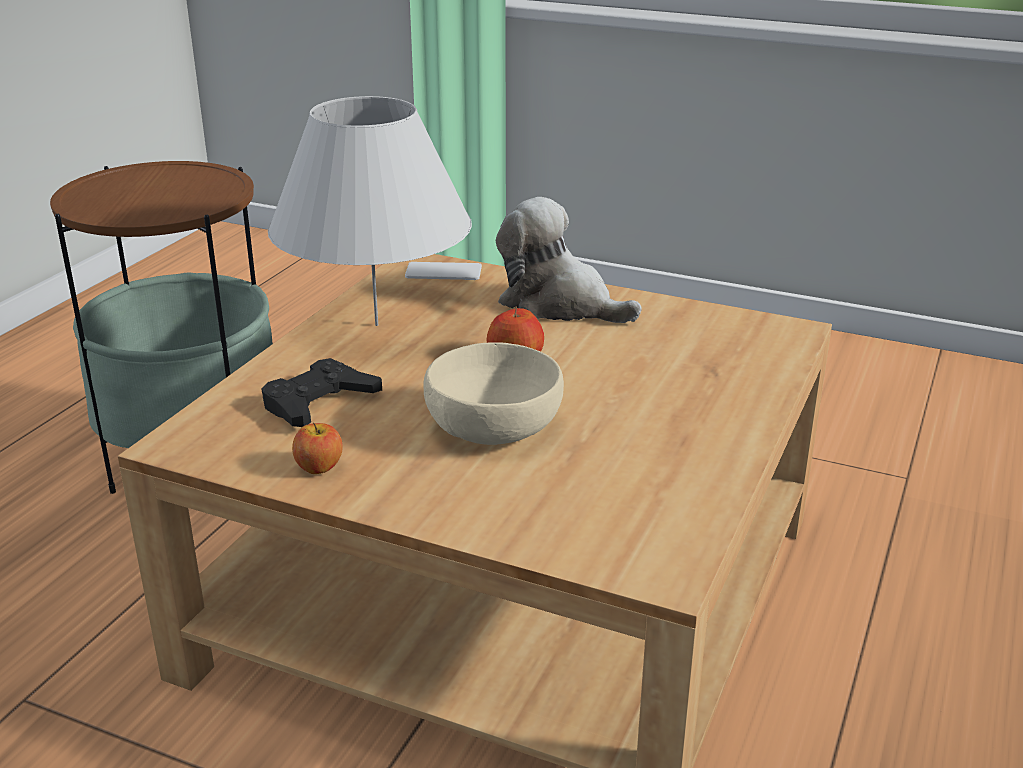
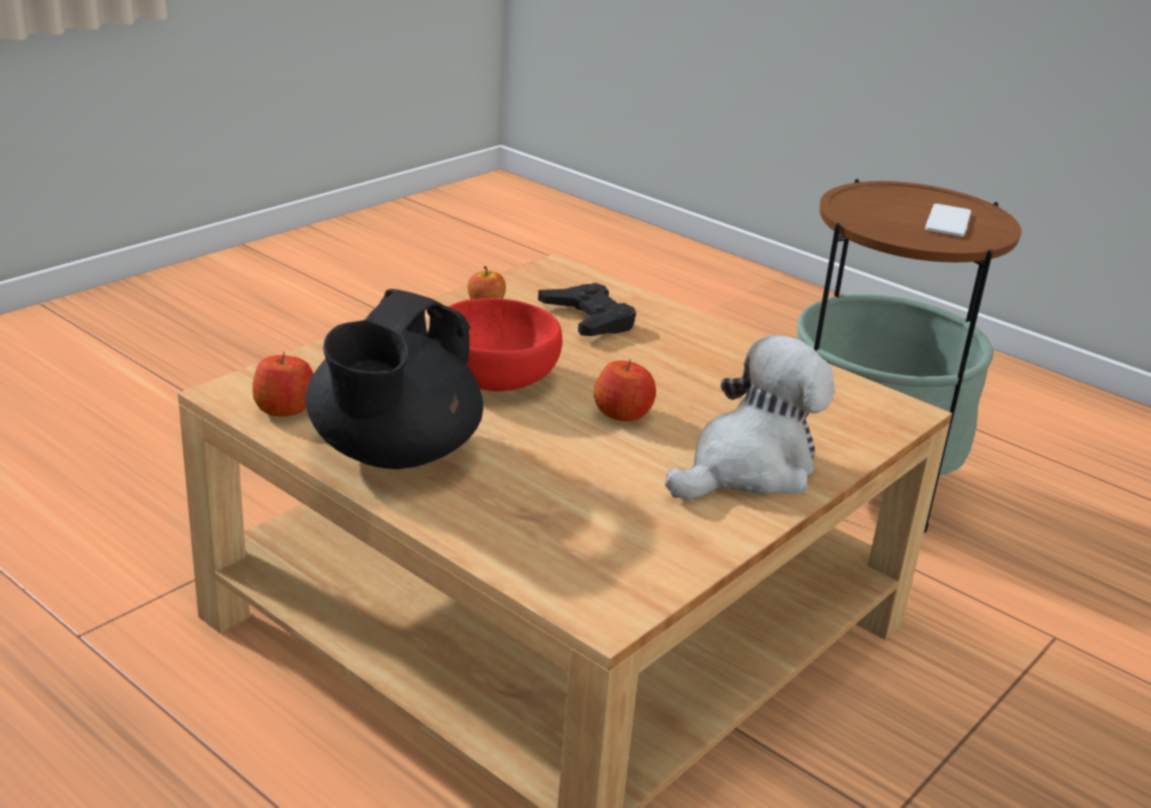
camera: 105 degrees right, 0 degrees up
white table lamp [268,96,472,326] -> none
phone [405,262,482,280] -> phone moved to [925,204,971,237]
beige bowl [423,343,564,445] -> red bowl [448,298,562,391]
none -> apple [252,352,313,416]
none -> black teapot [306,289,483,469]

